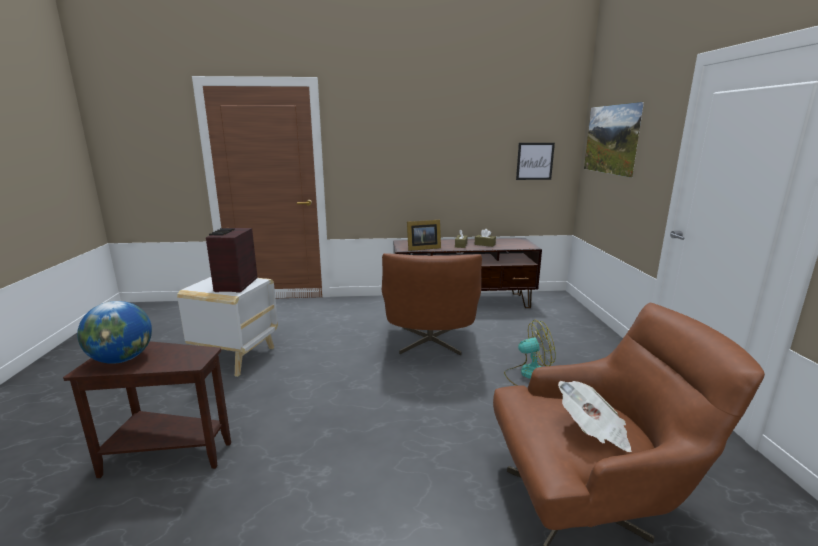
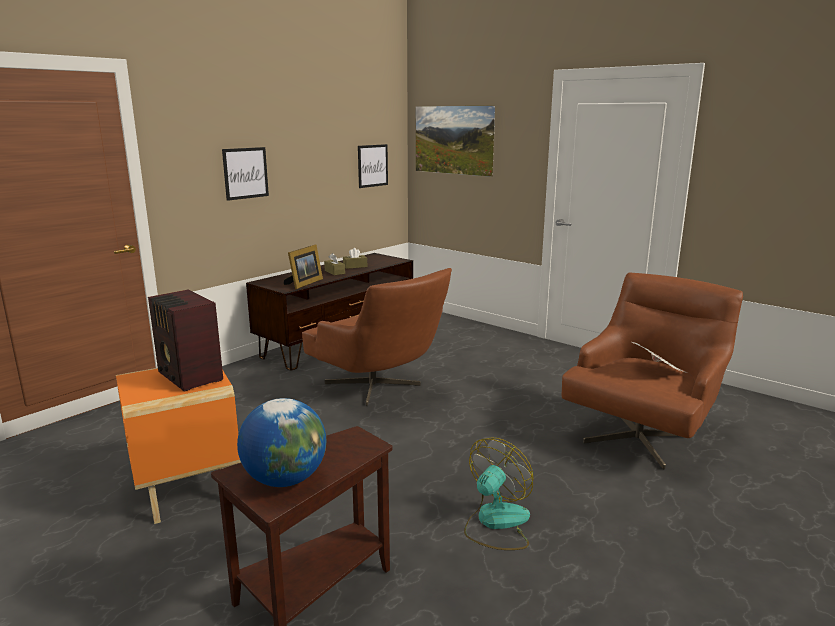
camera: 45 degrees left, 0 degrees up
white side table [177,277,278,377] -> orange side table [116,368,241,524]
fan [504,320,556,386] -> fan moved to [464,437,533,550]
none -> picture [222,147,269,201]

